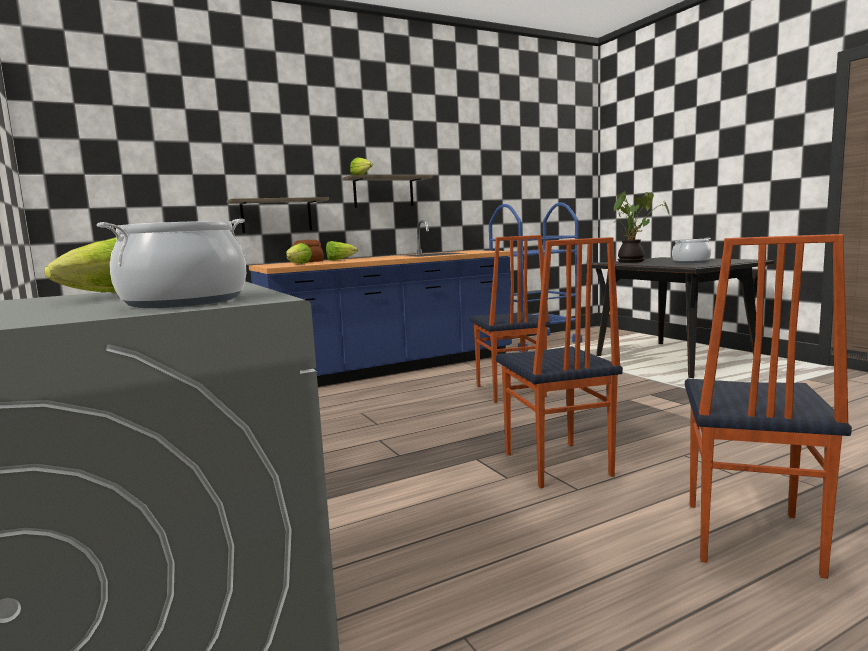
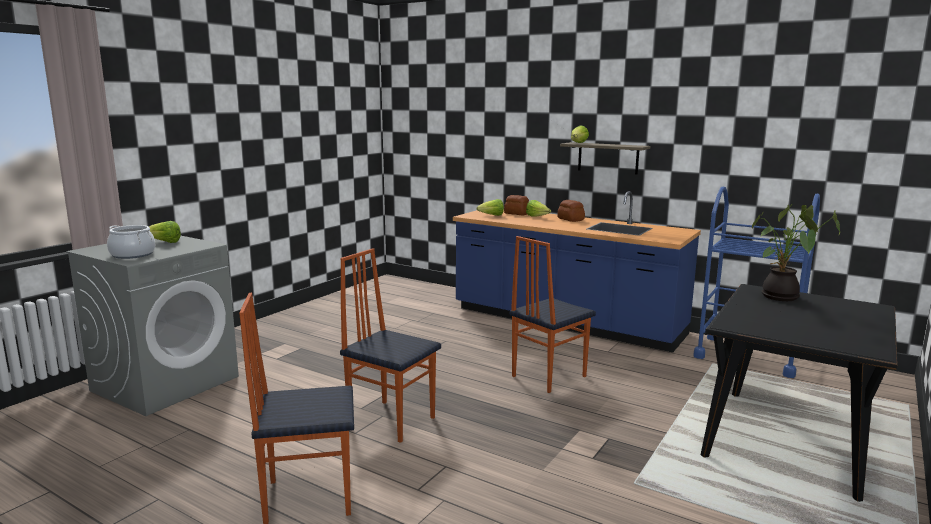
camera: 60 degrees right, 5 degrees up
shelf [227,197,329,233] -> none
chair [496,237,623,488] -> chair turned 75 degrees clockwise [340,248,441,443]
cooking pot [672,238,711,263] -> none
none -> bread [557,200,585,222]

